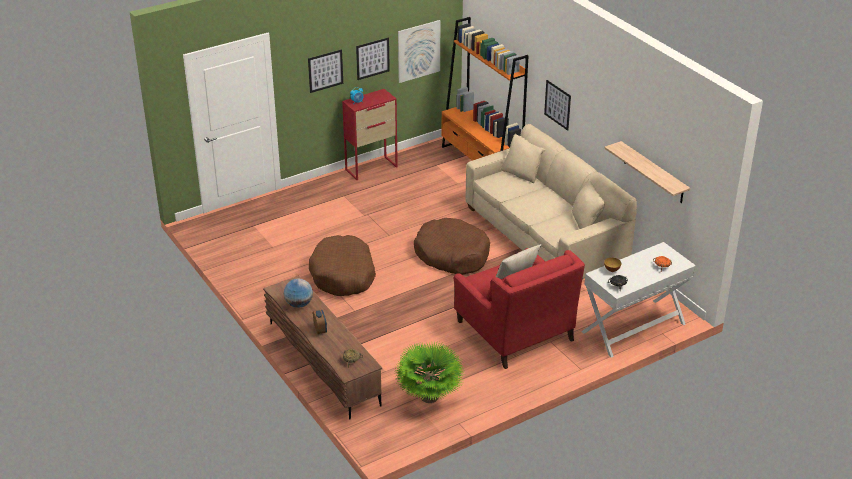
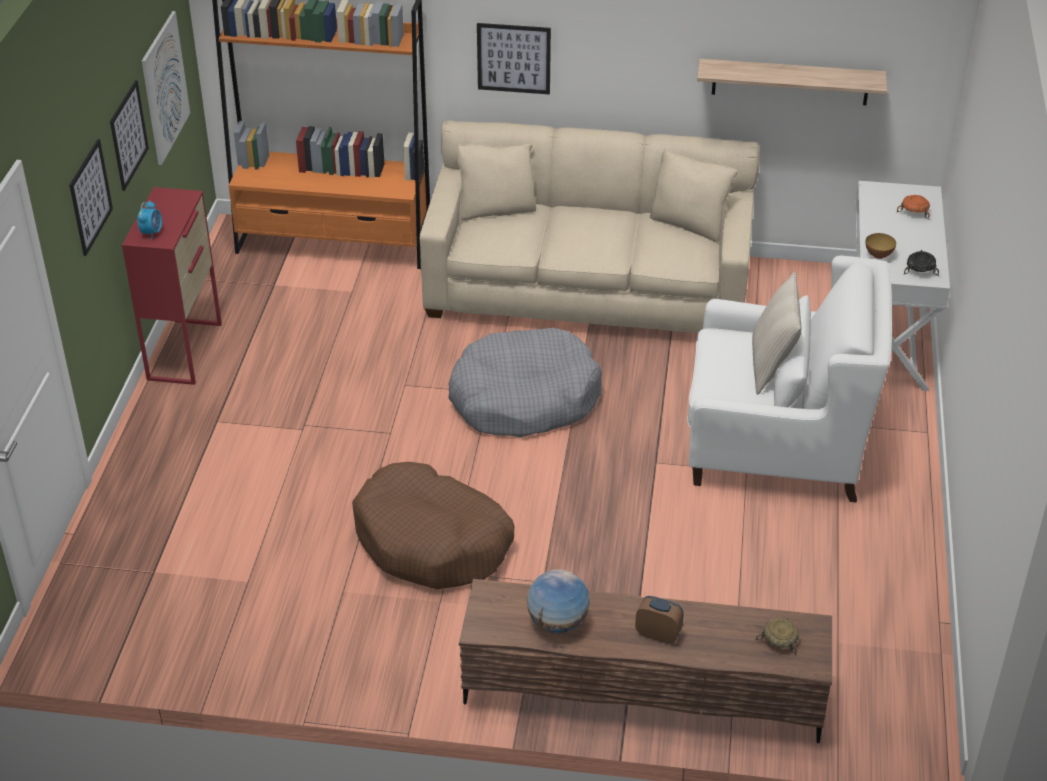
camera: 50 degrees left, 5 degrees up
potted plant [396,341,465,403] -> none
brown dog bed [414,218,490,275] -> grey dog bed [448,328,602,437]
red armchair [454,248,585,369] -> white armchair [687,256,892,503]

